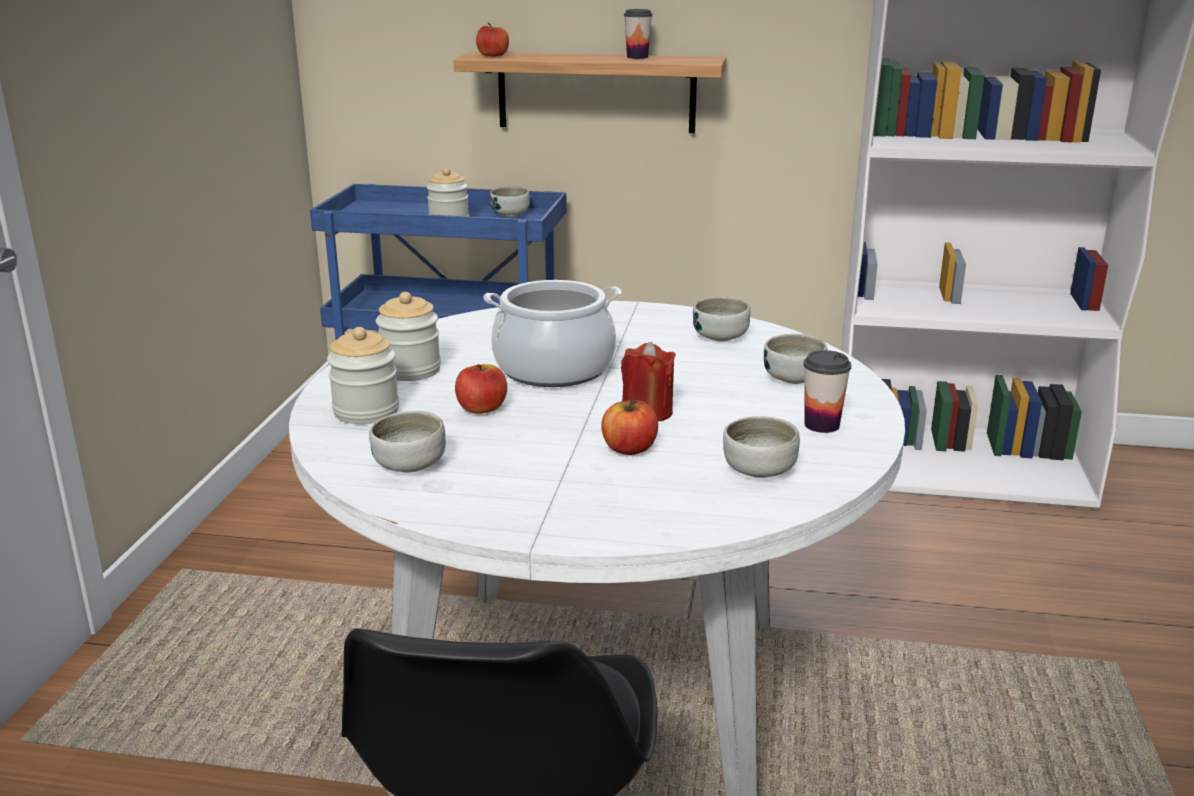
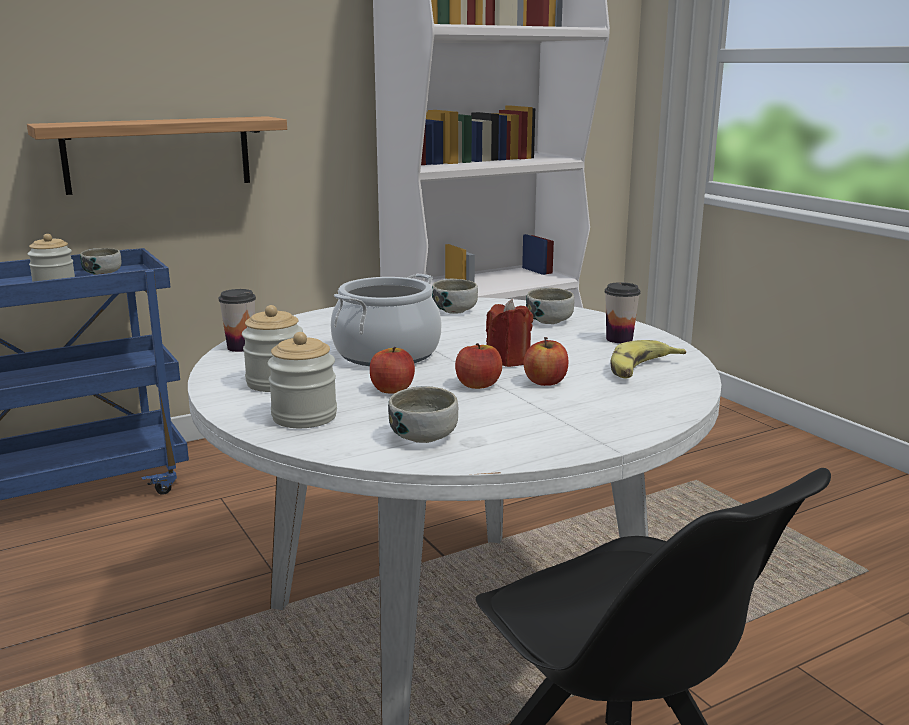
camera: 40 degrees left, 5 degrees down
apple [476,23,509,56] -> apple moved to [455,343,502,389]
cup [624,9,652,59] -> cup moved to [219,289,256,352]
bowl [723,416,800,478] -> banana [611,340,686,379]

